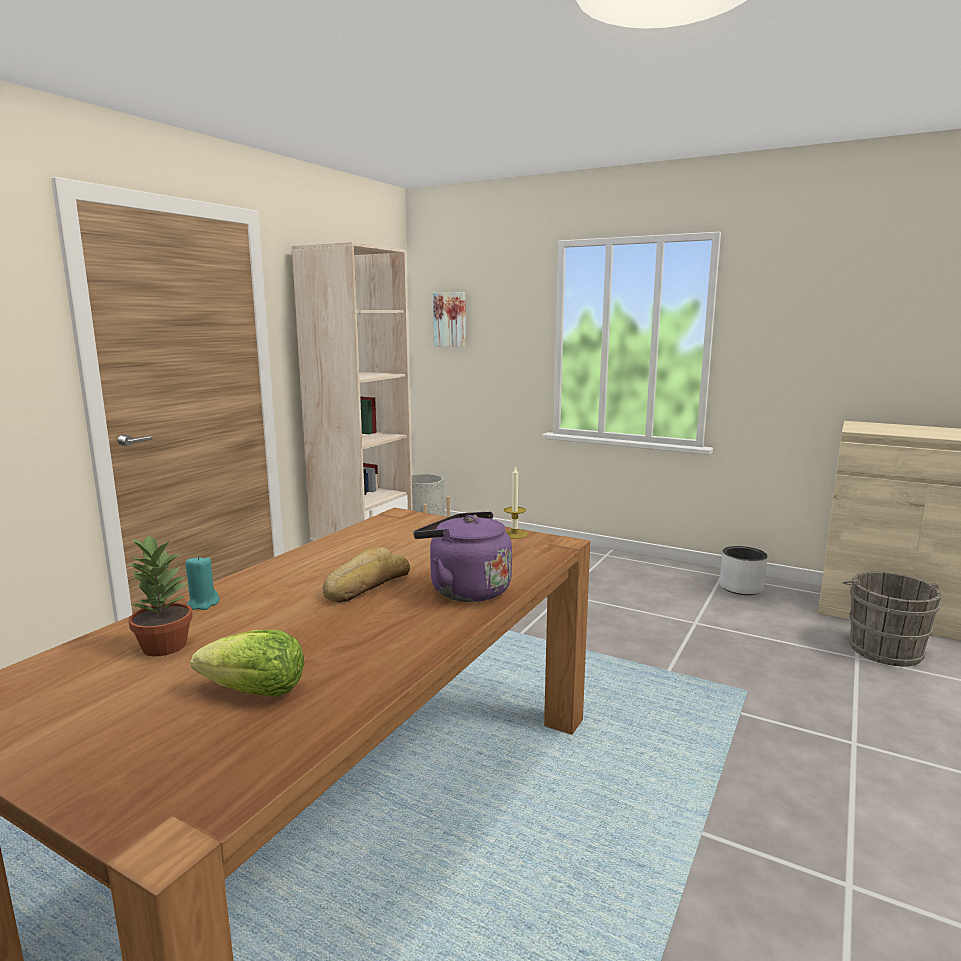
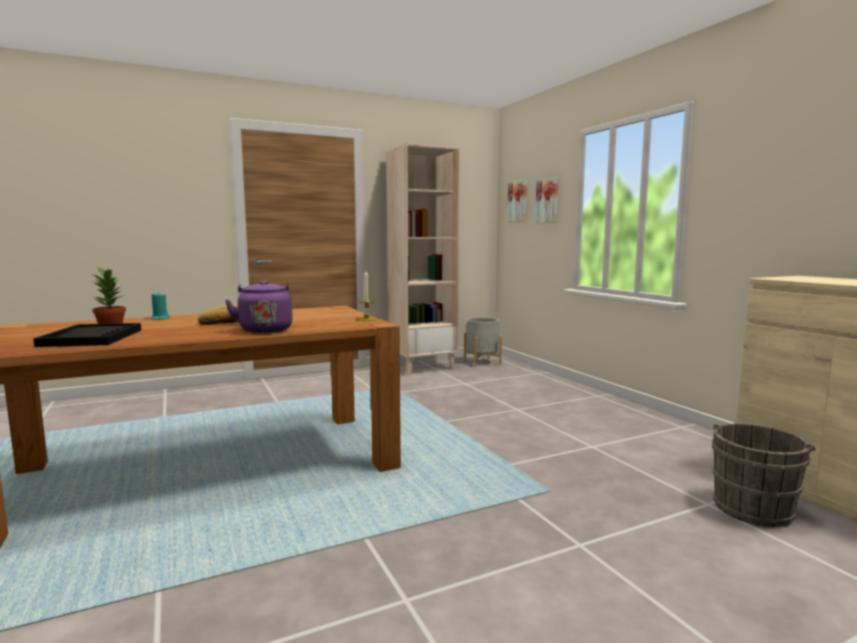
camera: 35 degrees right, 5 degrees down
lettuce [191,630,304,697] -> black tray [33,323,141,347]
grey planter [719,546,767,595] -> none
none -> picture [535,177,558,223]

